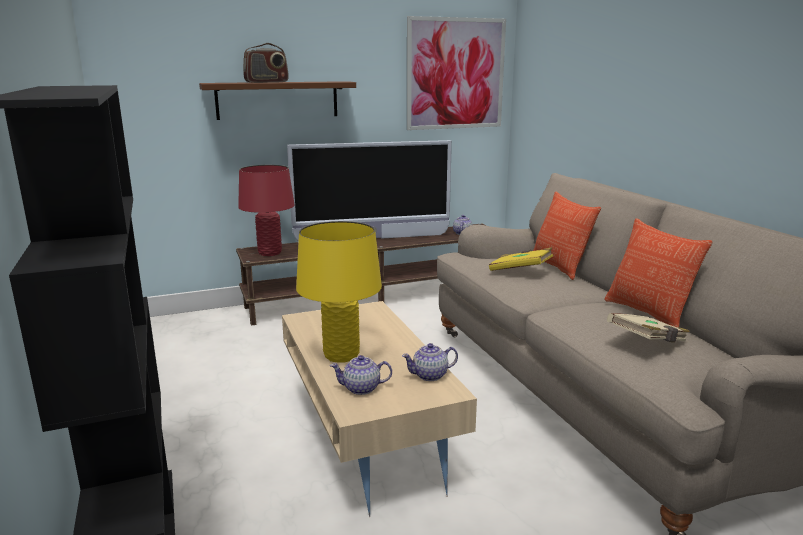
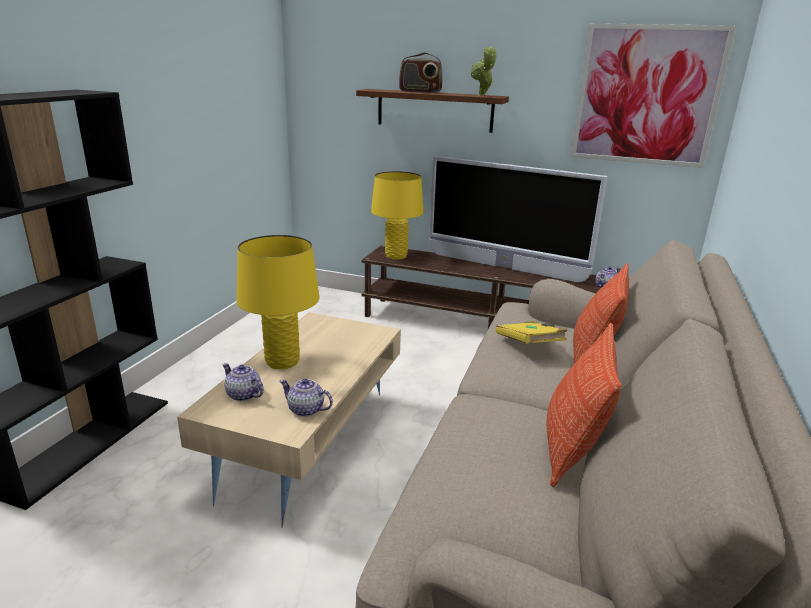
camera: 40 degrees right, 5 degrees up
red table lamp [238,165,295,256] -> yellow table lamp [371,171,424,260]
beige book [607,313,690,342] -> none
none -> potted plant [471,46,497,96]

